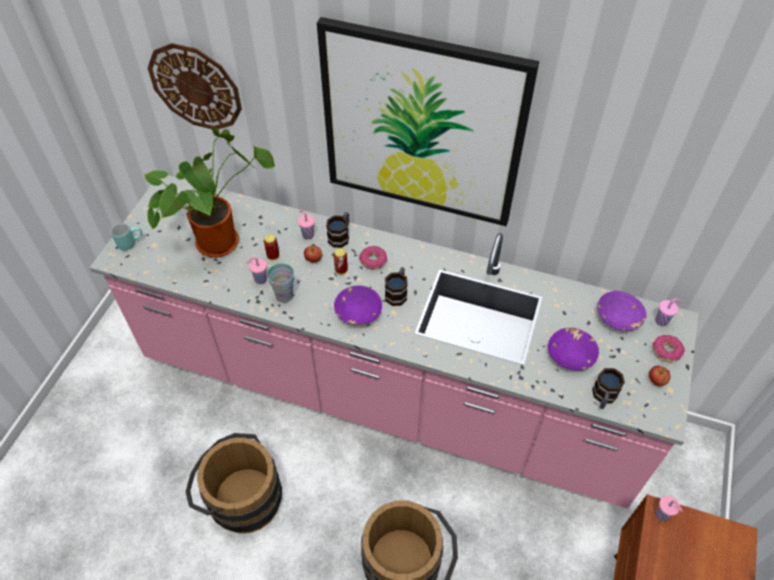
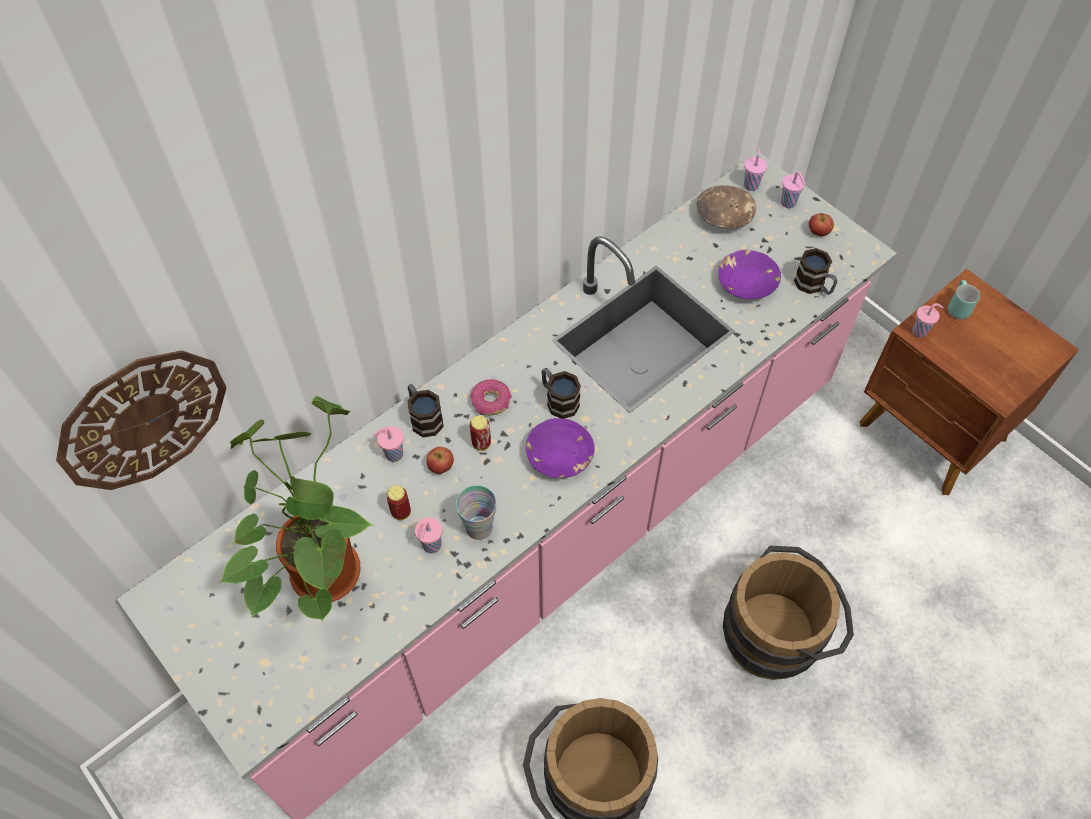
camera: 60 degrees left, 5 degrees up
turquoise mug [111,223,142,250] -> turquoise mug moved to [948,280,980,319]
picture [317,17,539,226] -> none
purple bowl [597,291,647,330] -> brown bowl [697,185,756,229]
donut [652,335,685,362] -> pink cup [781,171,806,208]

